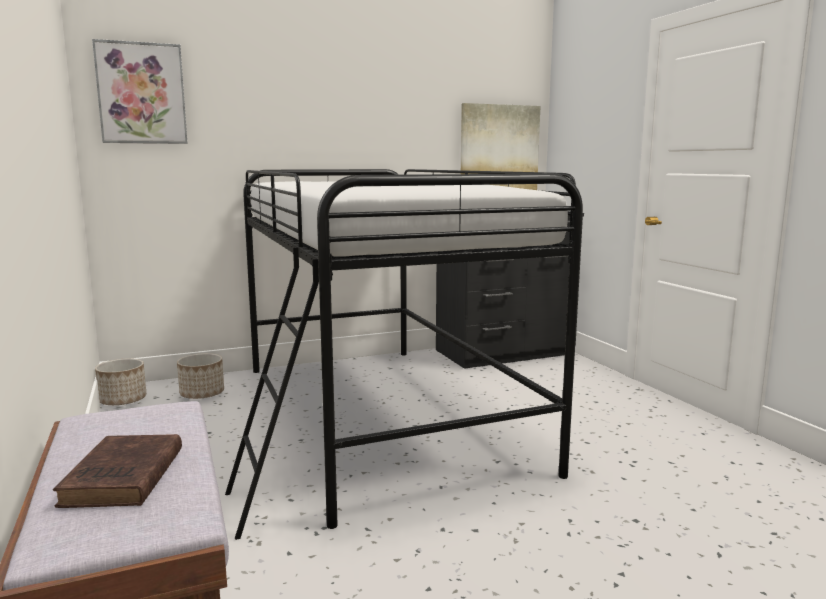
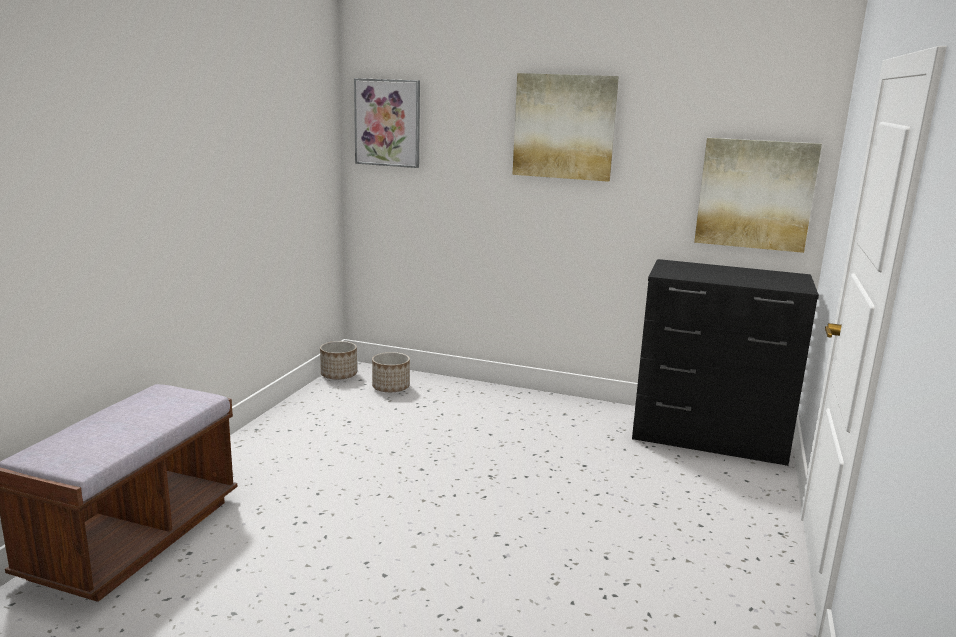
camera: 40 degrees right, 5 degrees up
brown book [53,434,182,508] -> none
black bed [225,169,583,540] -> none
none -> picture [512,73,619,182]

